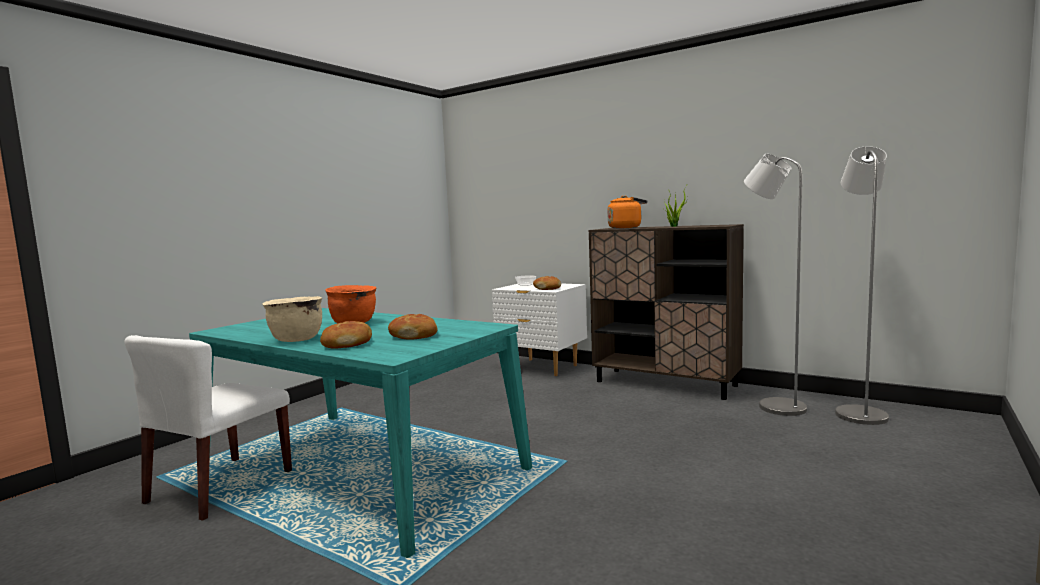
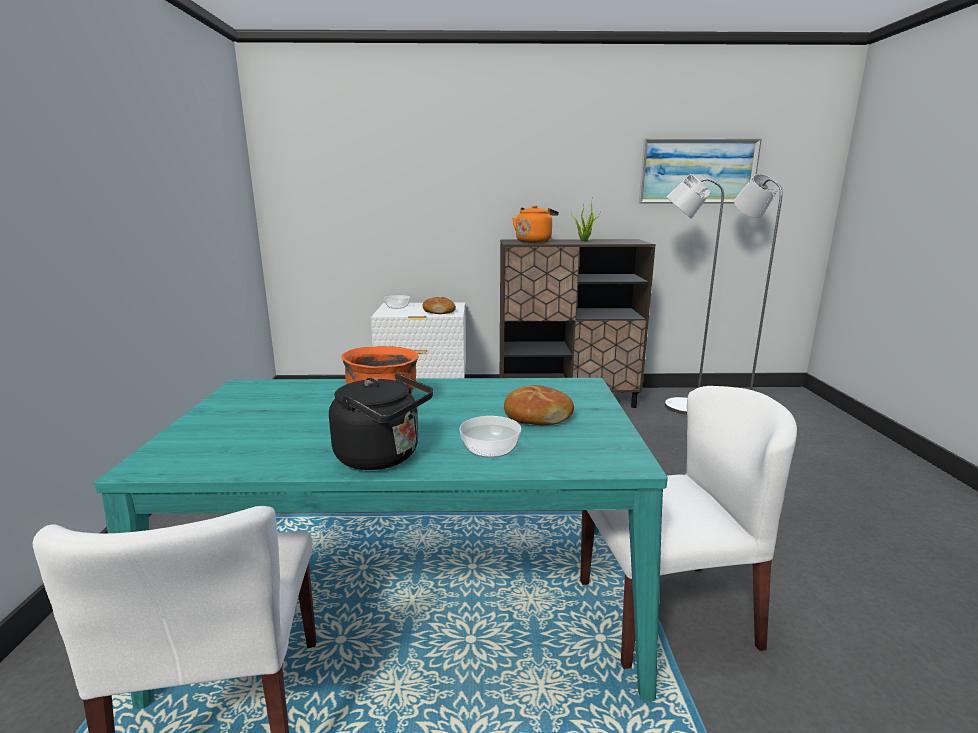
camera: 35 degrees left, 10 degrees up
beige cooking pot [262,296,322,342] -> black kettle [329,373,433,470]
bread [320,321,372,348] -> bowl [459,416,521,458]
none -> white chair [580,386,797,669]
none -> picture [639,139,762,203]

